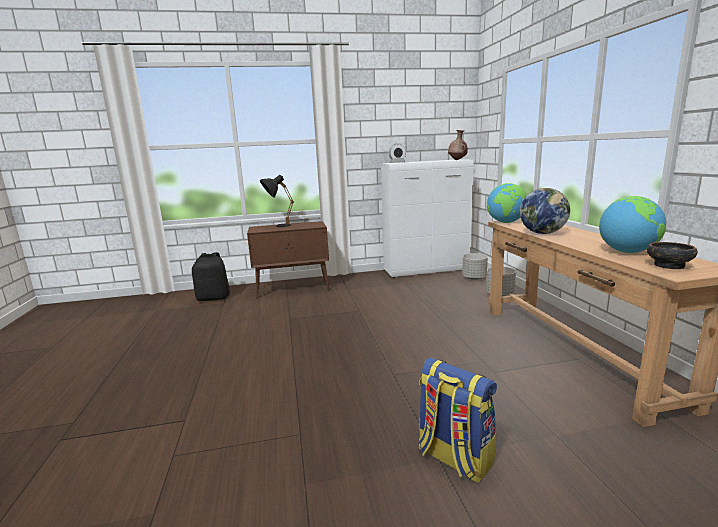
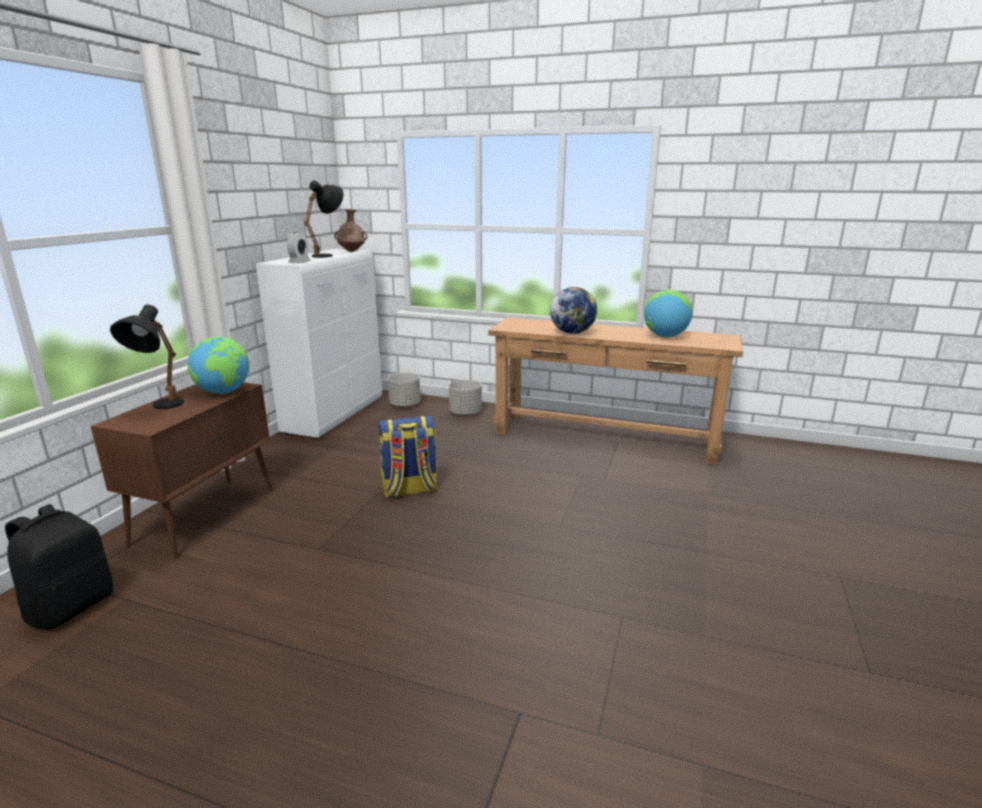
camera: 60 degrees left, 5 degrees up
backpack [418,357,497,483] -> backpack moved to [378,416,438,498]
globe [487,183,527,223] -> globe moved to [187,336,249,394]
bowl [647,242,698,269] -> none
none -> black table lamp [304,180,344,258]

